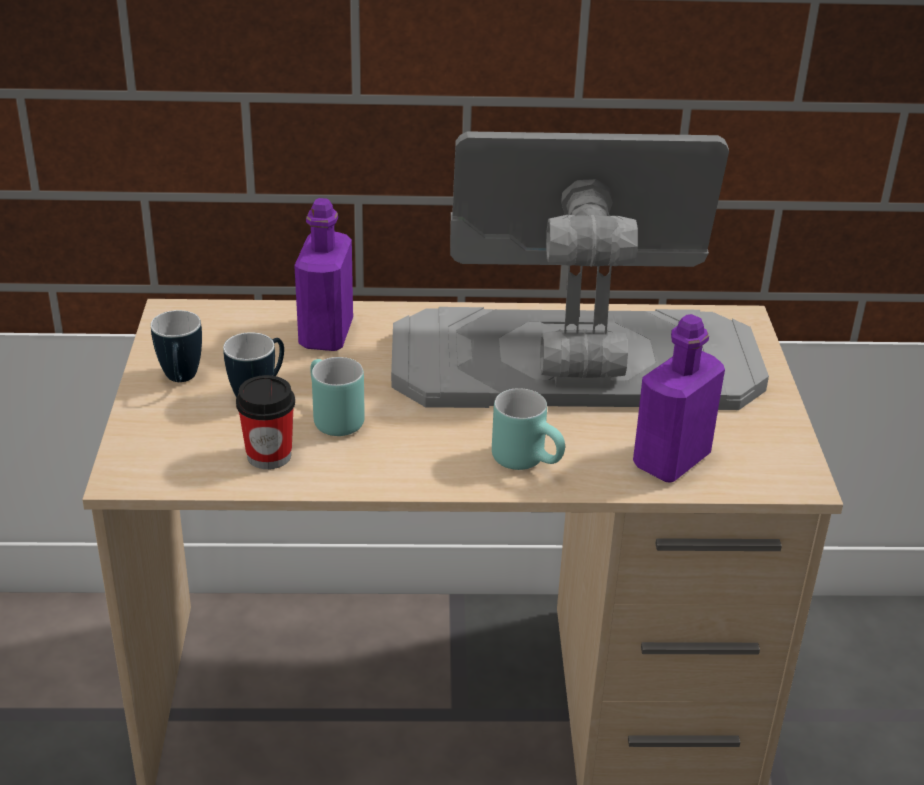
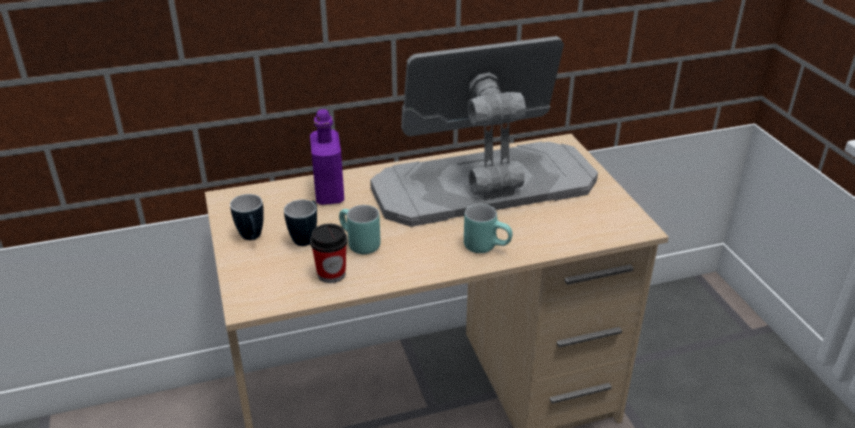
camera: 15 degrees left, 0 degrees up
purple bottle [633,314,725,483] -> none

